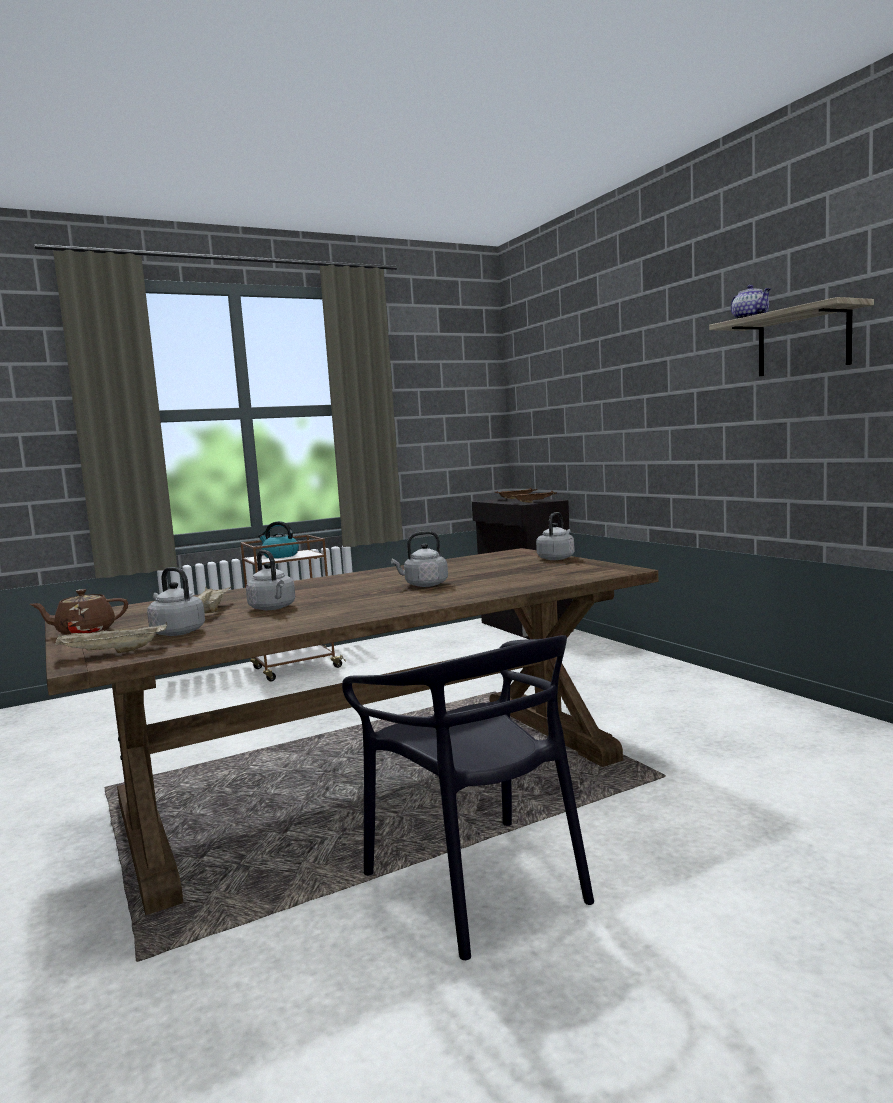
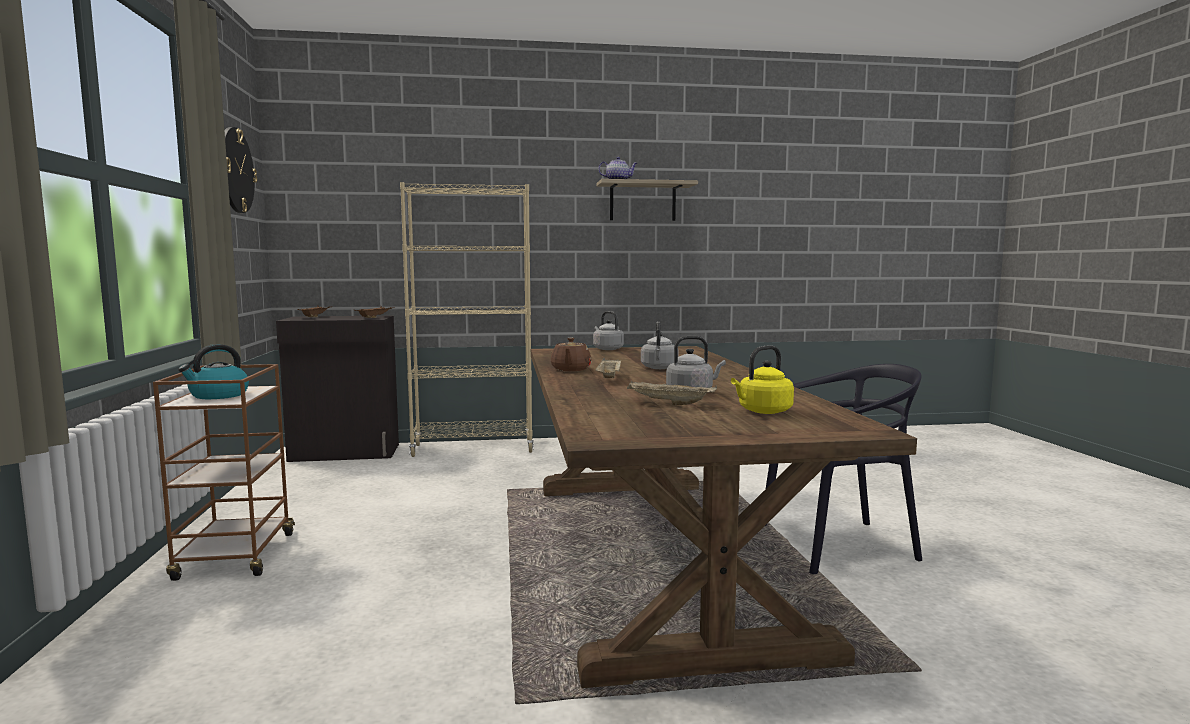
camera: 70 degrees left, 0 degrees up
brown teapot [29,589,128,635] -> brown teapot moved to [551,338,592,371]
beige tray [55,622,167,653] -> beige tray moved to [595,358,621,378]
grey kettle [147,567,205,636] -> yellow kettle [731,345,794,414]
none -> wall clock [225,127,257,213]
none -> beige bookcase [400,182,534,457]

